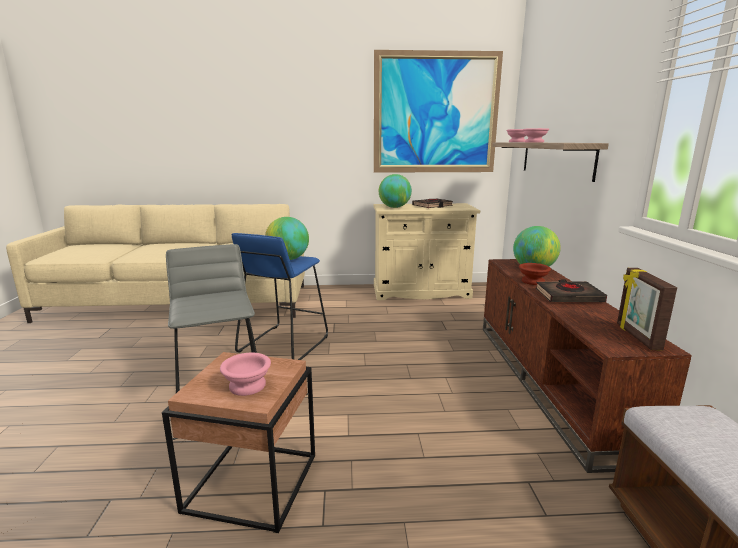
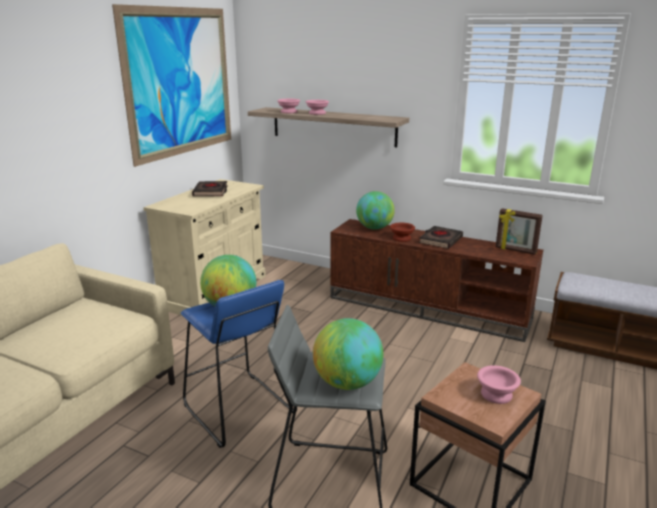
camera: 60 degrees left, 5 degrees up
globe [379,174,412,208] -> globe moved to [313,318,383,390]

